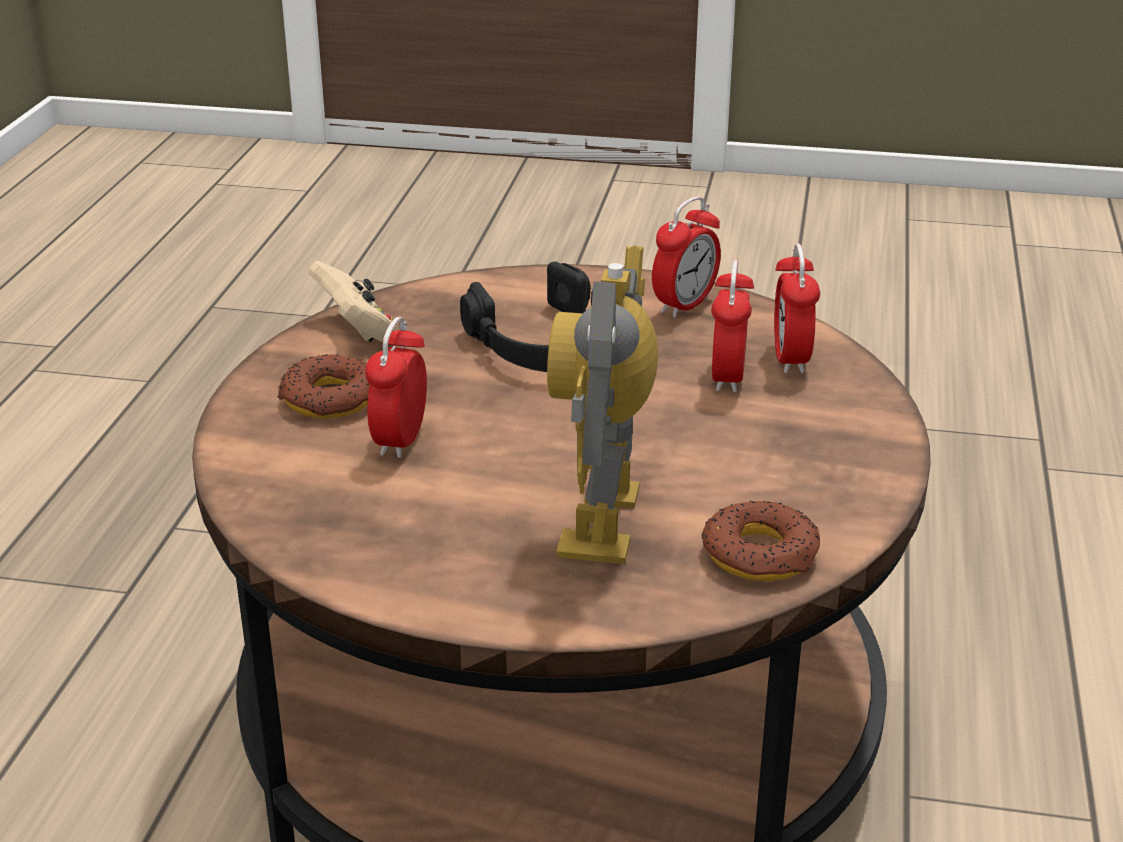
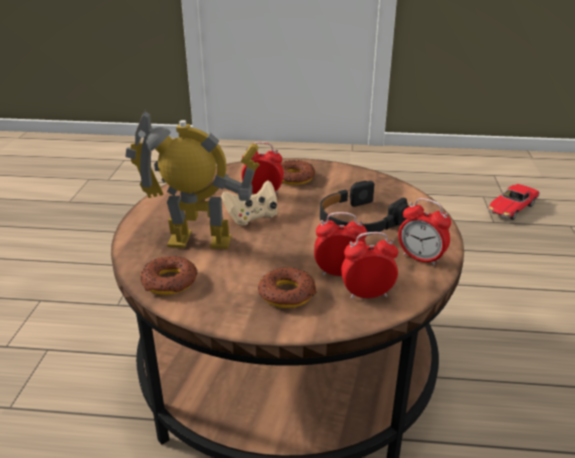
camera: 85 degrees right, 0 degrees up
beige game controller [308,261,396,342] -> beige game controller moved to [221,180,278,226]
none -> donut [258,267,317,308]
none -> toy car [487,184,540,220]

